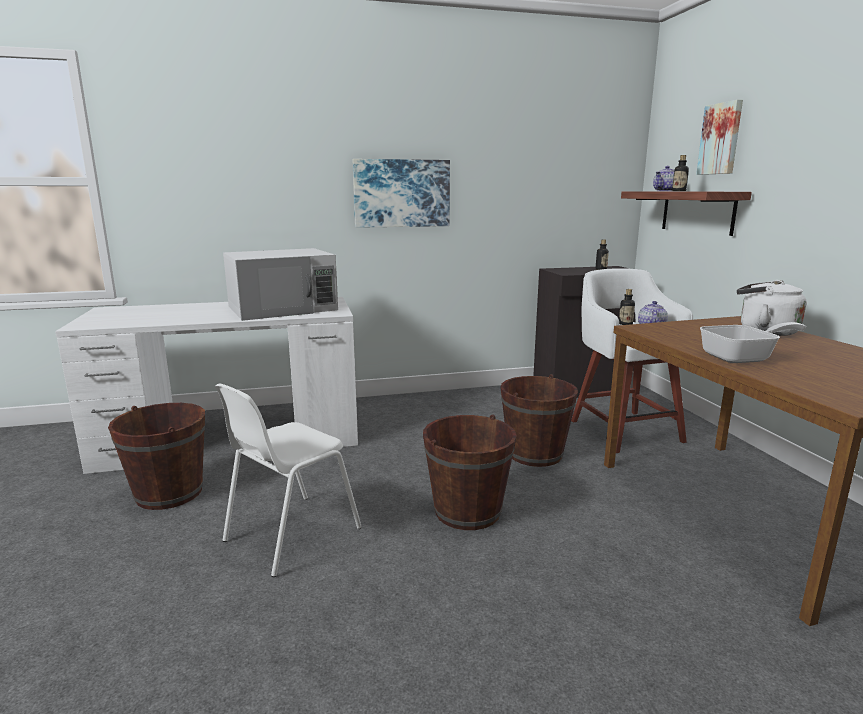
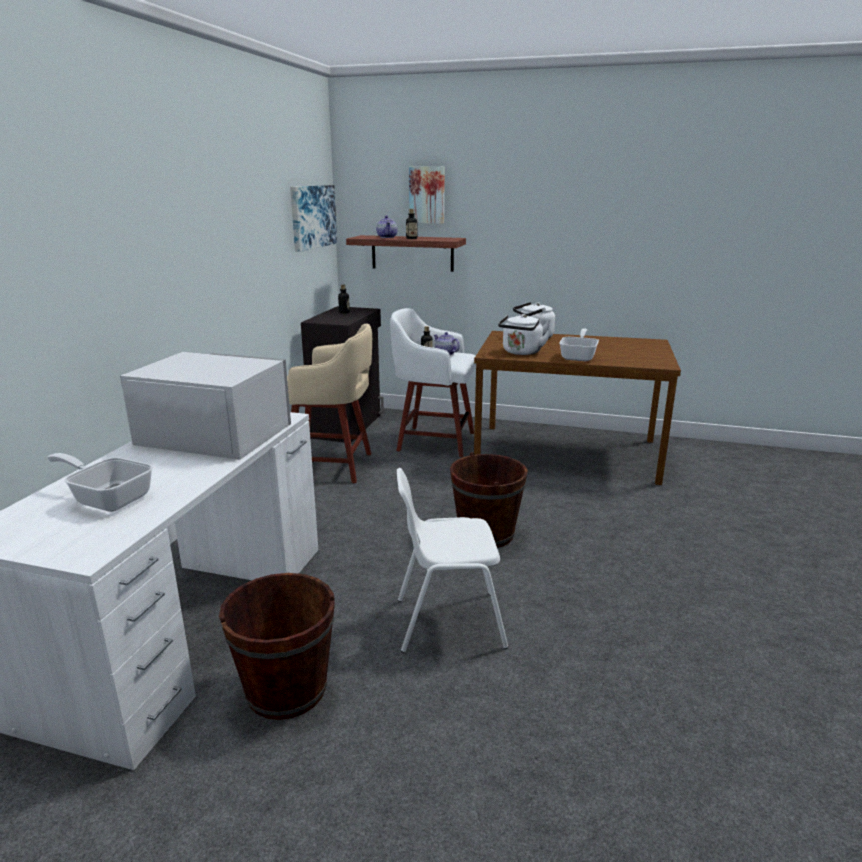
camera: 60 degrees left, 5 degrees up
white chair [215,383,362,577] -> white chair turned 105 degrees clockwise [397,468,508,653]
white microwave [223,248,338,321] -> white microwave turned 75 degrees counterclockwise [120,352,291,460]
picture [353,159,450,228] -> picture moved to [290,185,337,252]
brown bucket [501,374,578,467] -> none
none -> frying pan [47,453,153,511]
none -> beige stool [287,323,372,483]
none -> white kettle [498,314,550,355]

